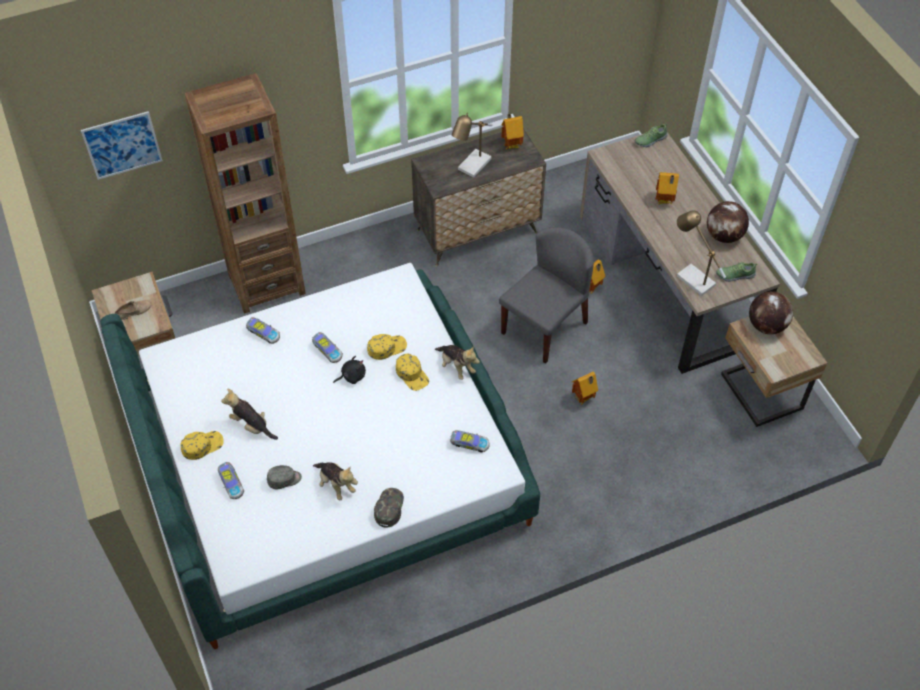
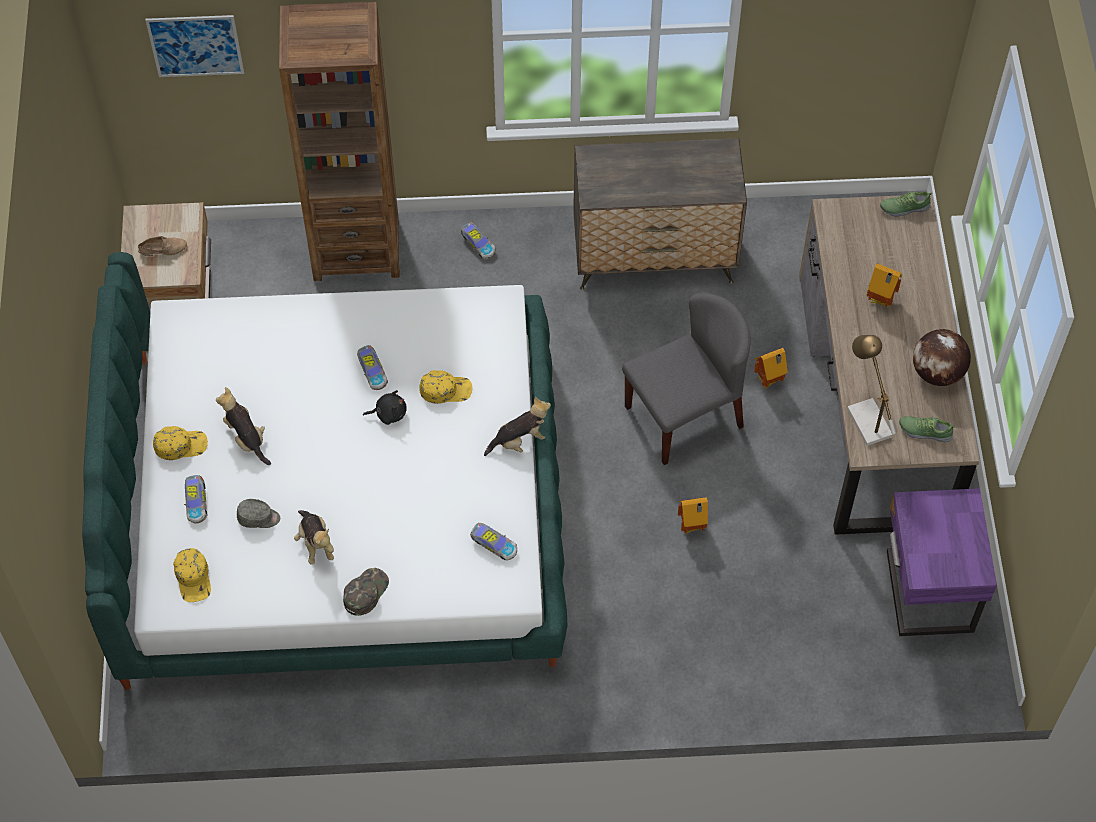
camera: 20 degrees right, 5 degrees up
toy car [246,317,280,344] -> toy car moved to [461,222,496,259]
yellow cap [396,354,429,391] -> yellow cap moved to [173,548,211,602]
plush toy [435,345,480,380] -> plush toy turned 90 degrees counterclockwise [484,396,551,456]
table lamp [452,113,493,178] -> none
toy house [501,114,524,149] -> none
beige nightstand [721,317,827,427] -> purple nightstand [887,488,997,636]
globe [749,291,793,334] -> none

